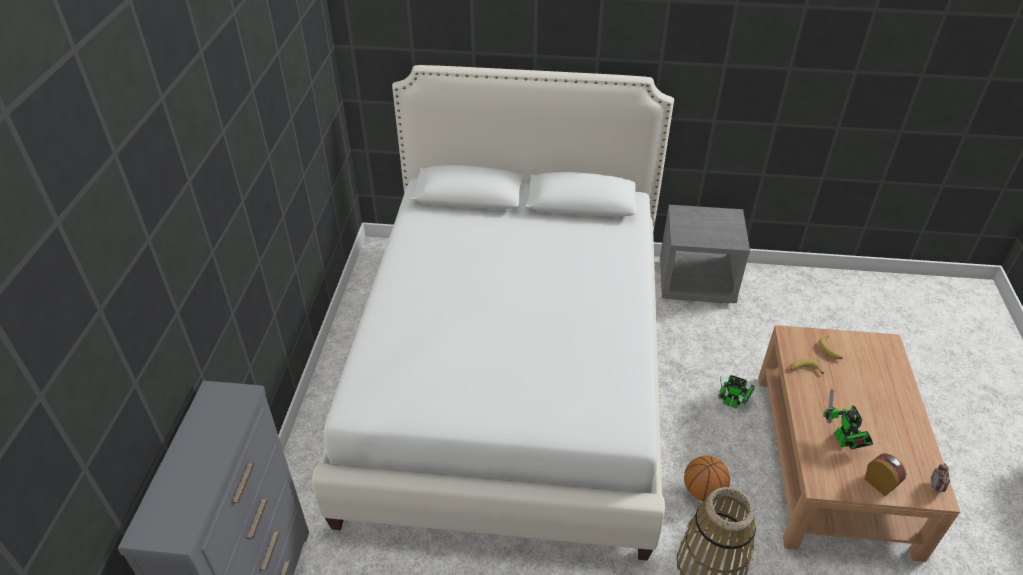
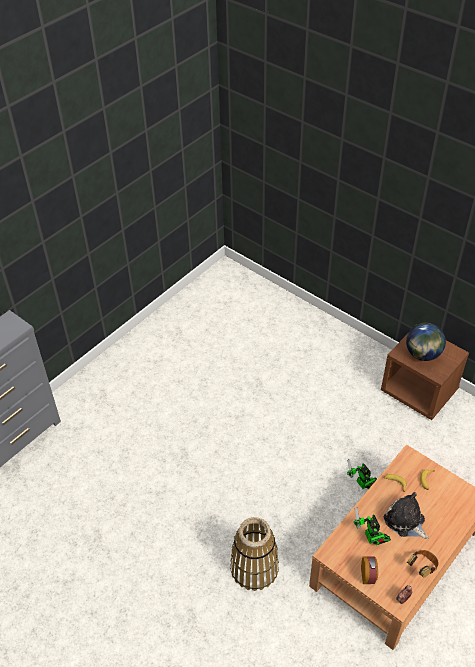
camera: 35 degrees right, 5 degrees up
white bed [312,65,674,561] -> none
grey nightstand [660,205,750,304] -> brown nightstand [381,324,469,420]
basketball [684,456,730,501] -> none
toy robot [823,389,873,449] -> toy robot turned 45 degrees counterclockwise [354,507,391,545]
none -> plush toy [384,492,429,539]
none -> globe [406,323,446,361]
none -> headphones [407,550,439,578]

